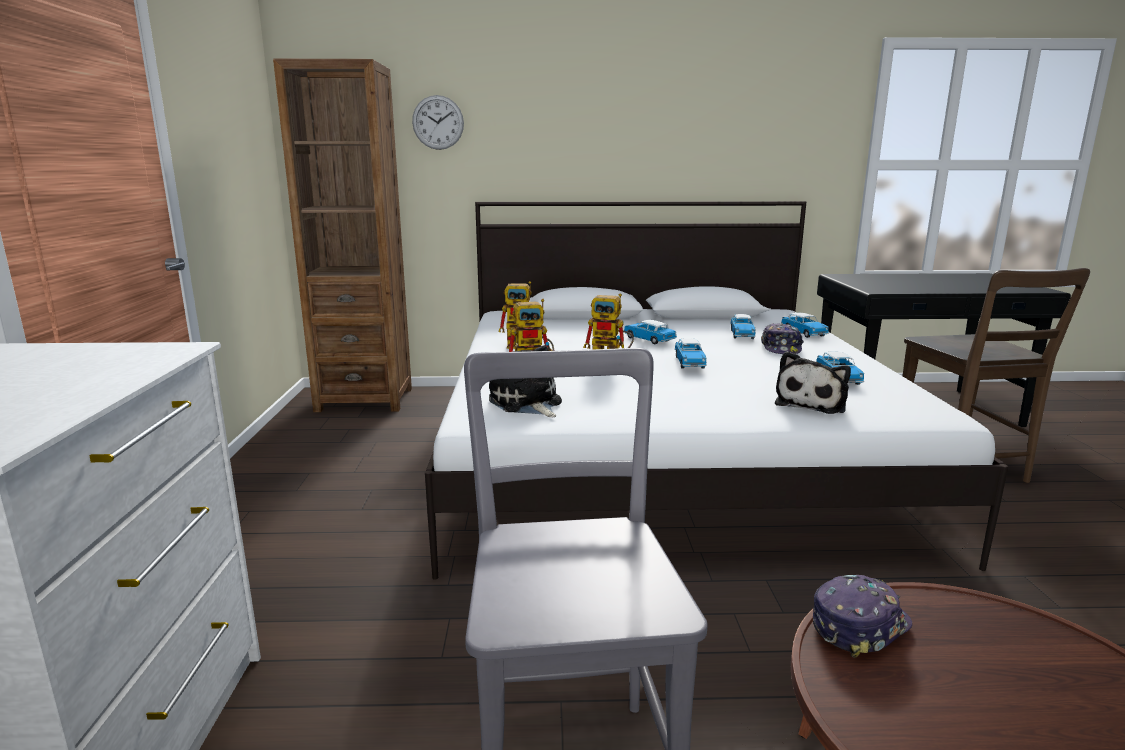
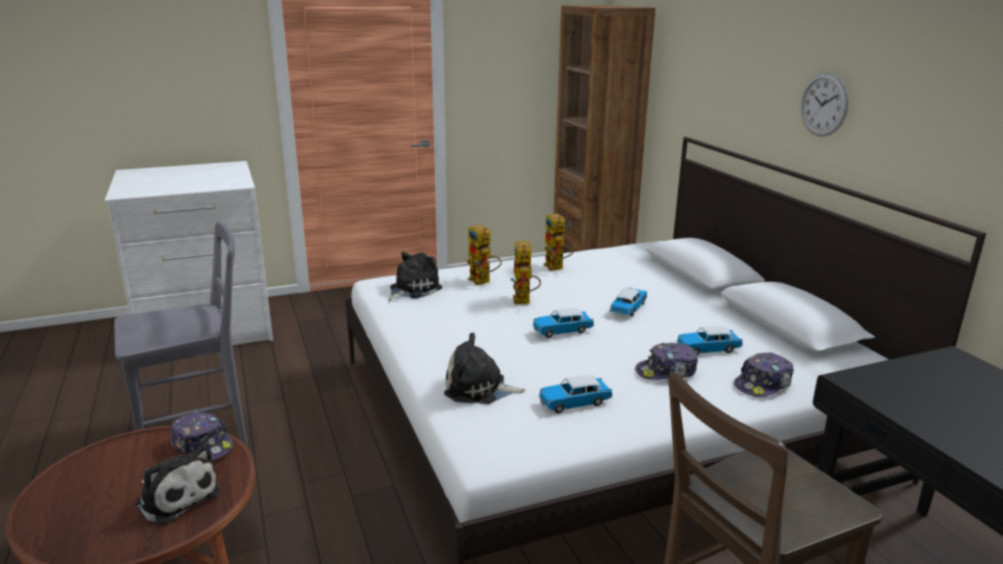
camera: 70 degrees right, 5 degrees up
wall clock [412,95,464,150] -> wall clock moved to [800,73,848,137]
toy car [781,313,829,338] -> cap [734,352,794,397]
none -> plush toy [135,445,220,525]

